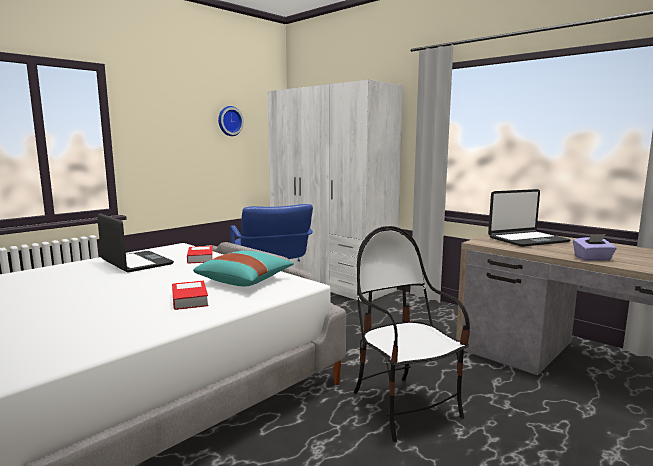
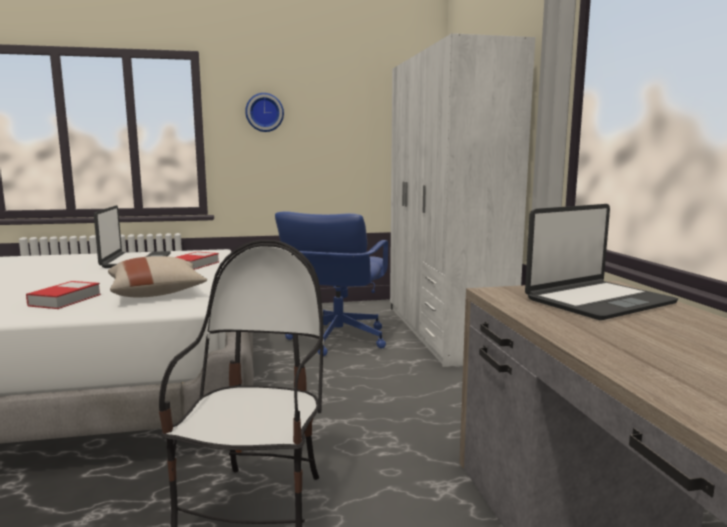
camera: 35 degrees right, 0 degrees up
turquoise pillow [193,251,294,286] -> beige pillow [108,256,207,297]
wall clock [218,106,244,136] -> wall clock moved to [245,93,284,132]
laptop [488,189,571,247] -> laptop turned 45 degrees counterclockwise [525,204,678,320]
purple tissue box [573,234,617,261] -> none

